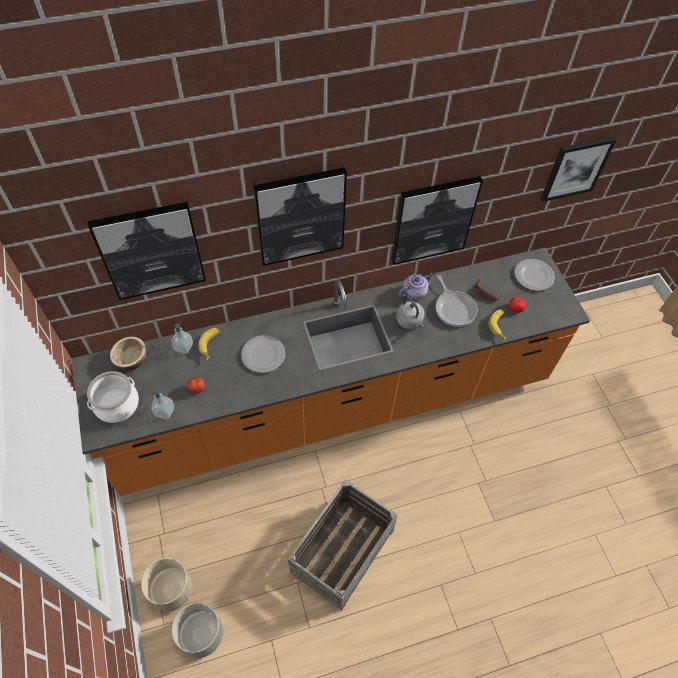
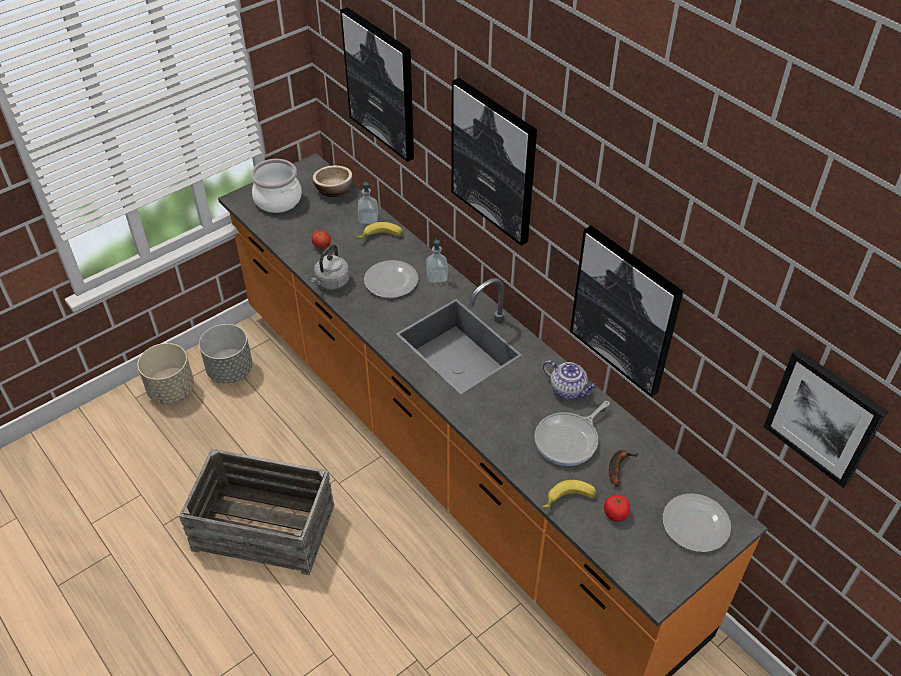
camera: 70 degrees right, 10 degrees down
soap dispenser [150,390,174,419] -> soap dispenser moved to [426,238,448,283]
grey planter [172,603,223,658] -> grey planter moved to [199,324,253,384]
grey kettle [396,297,425,329] -> grey kettle moved to [310,244,350,290]

